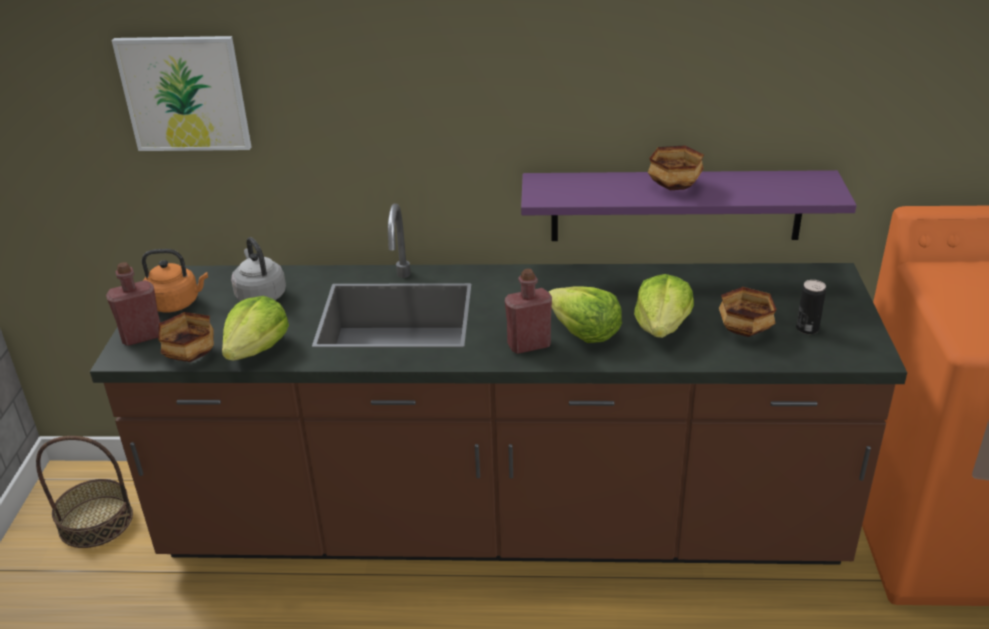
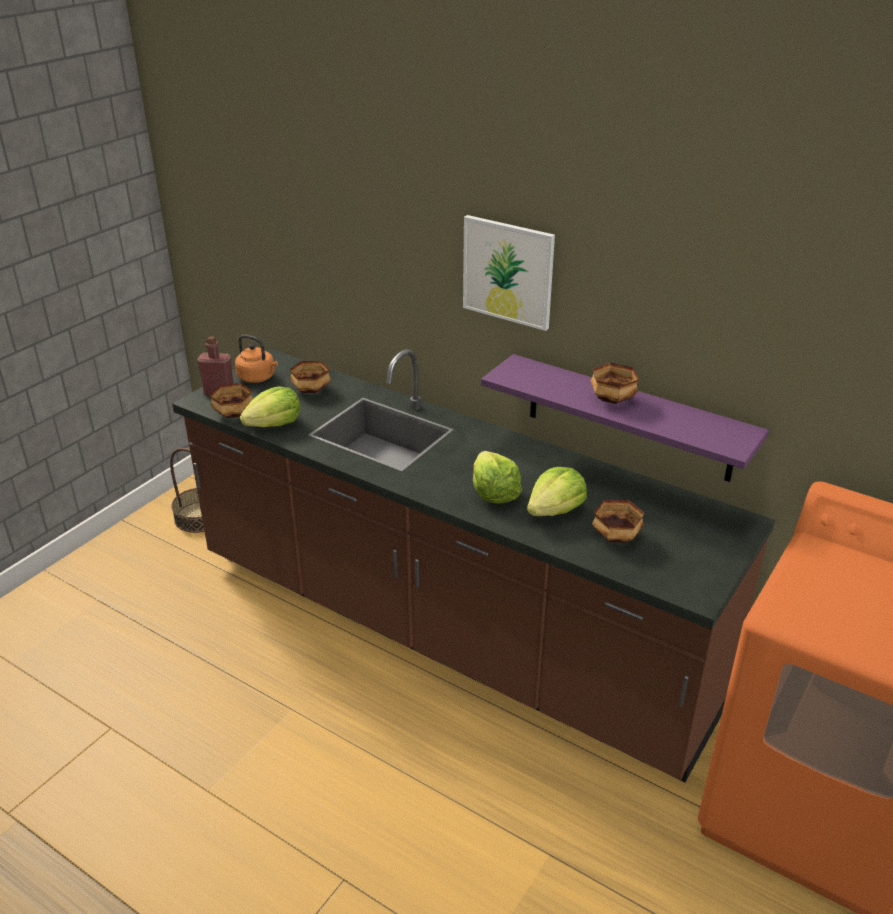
camera: 30 degrees right, 0 degrees up
picture [112,36,251,151] -> picture moved to [463,215,555,331]
grey kettle [231,237,286,301] -> bowl [290,361,331,393]
red bottle [505,269,552,354] -> none
can [796,280,826,334] -> none

